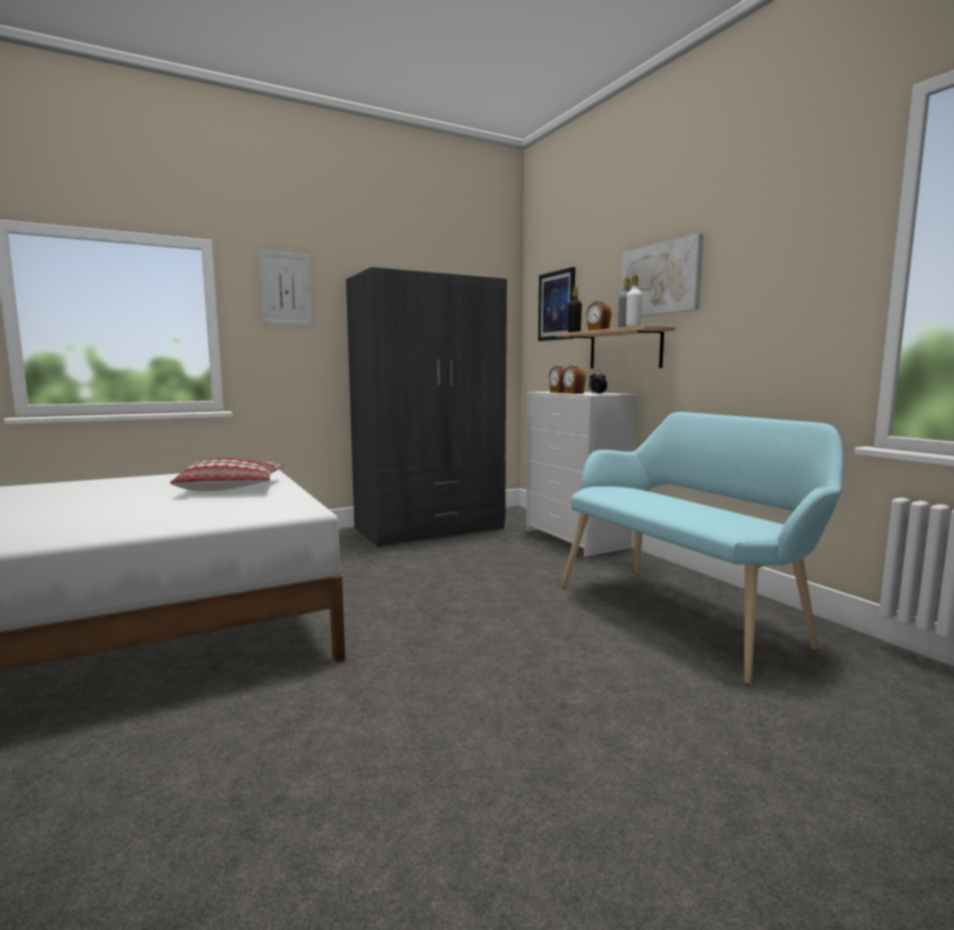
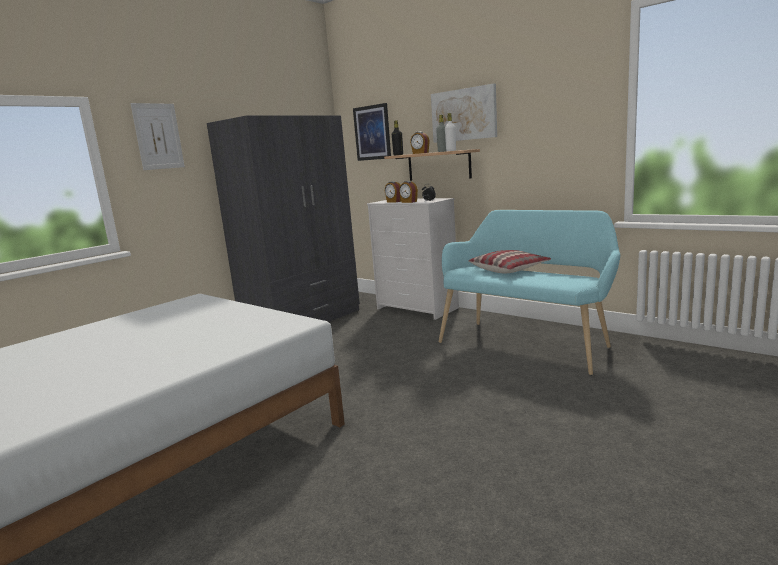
camera: 20 degrees left, 5 degrees up
pillow [170,457,284,491] -> pillow moved to [468,250,551,273]

